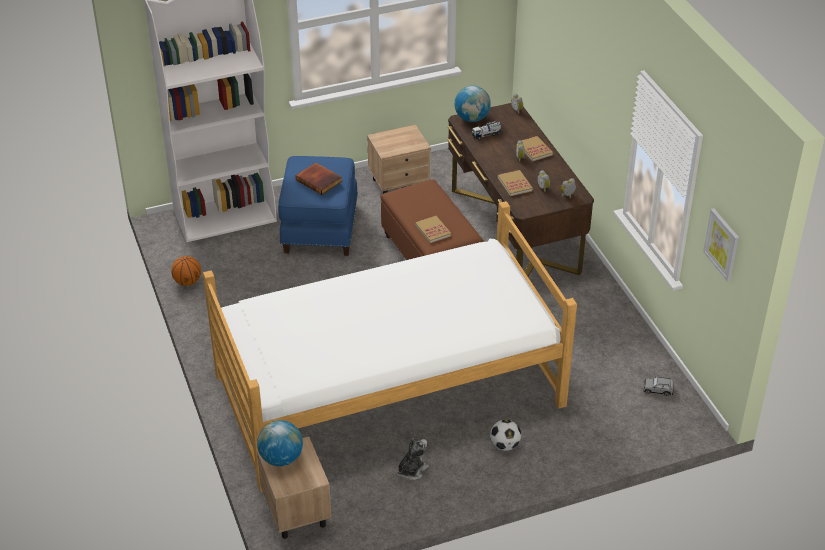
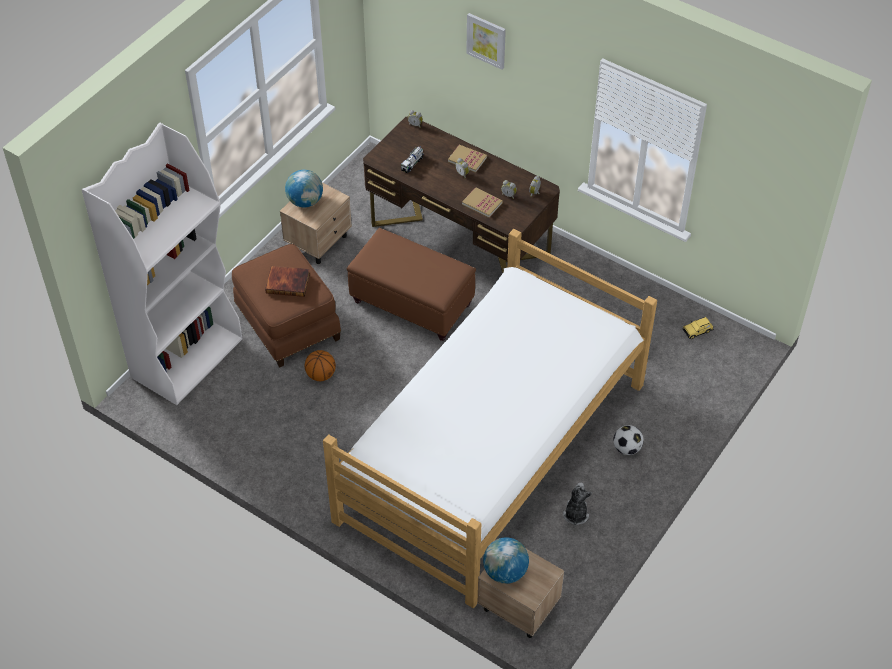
camera: 35 degrees left, 10 degrees up
basketball [171,256,201,286] -> basketball moved to [305,350,336,381]
blue ottoman [278,156,358,256] -> brown ottoman [232,244,341,368]
book [415,216,452,243] -> none
globe [454,86,491,122] -> globe moved to [285,170,323,208]
grey toy car [644,377,674,396] -> yellow toy car [683,317,713,339]
picture [703,208,739,281] -> picture moved to [466,13,506,70]

